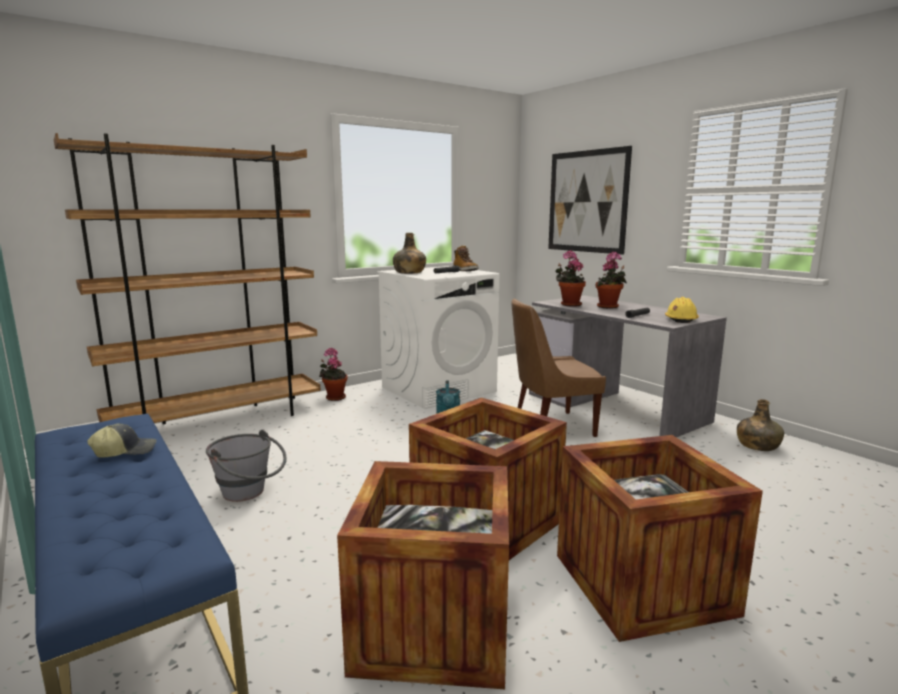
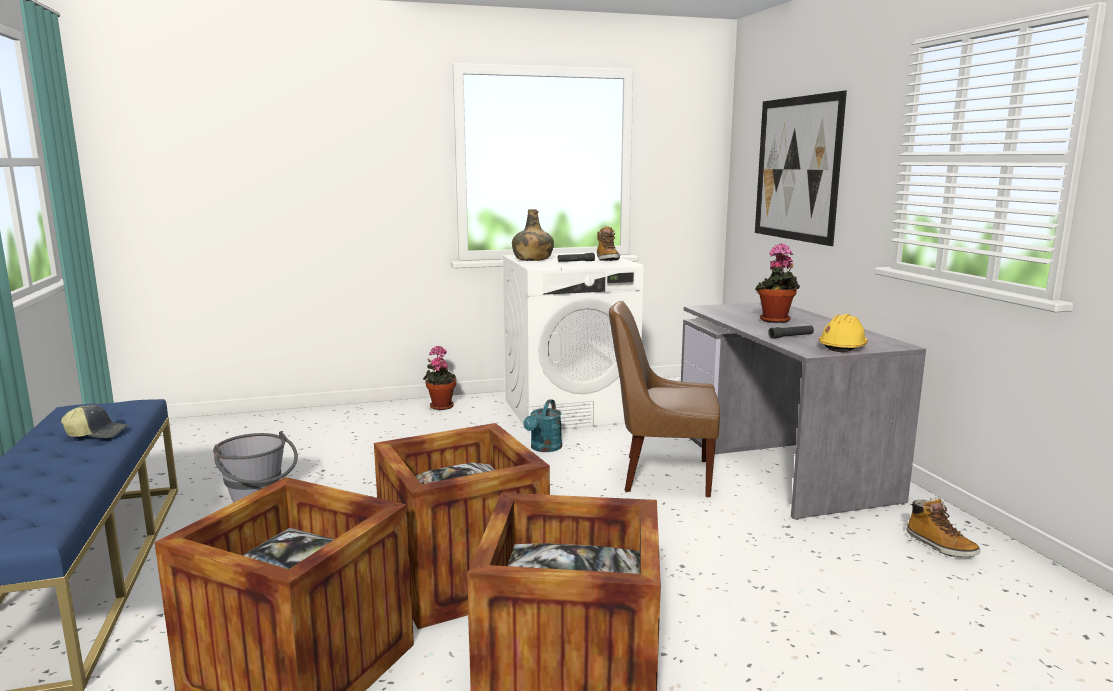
camera: 20 degrees right, 0 degrees up
brown bookcase [54,133,321,424] -> none
potted plant [555,250,586,307] -> none
green bottle [737,399,784,451] -> boot [906,497,980,557]

